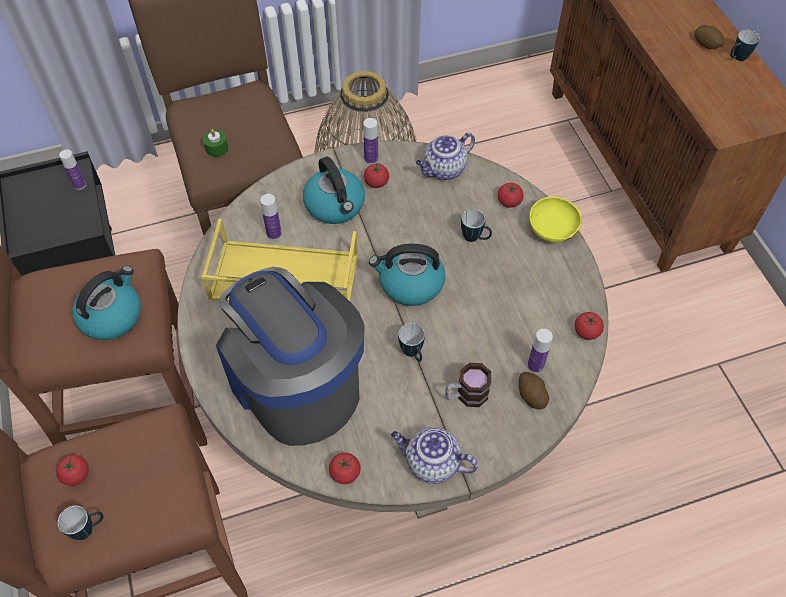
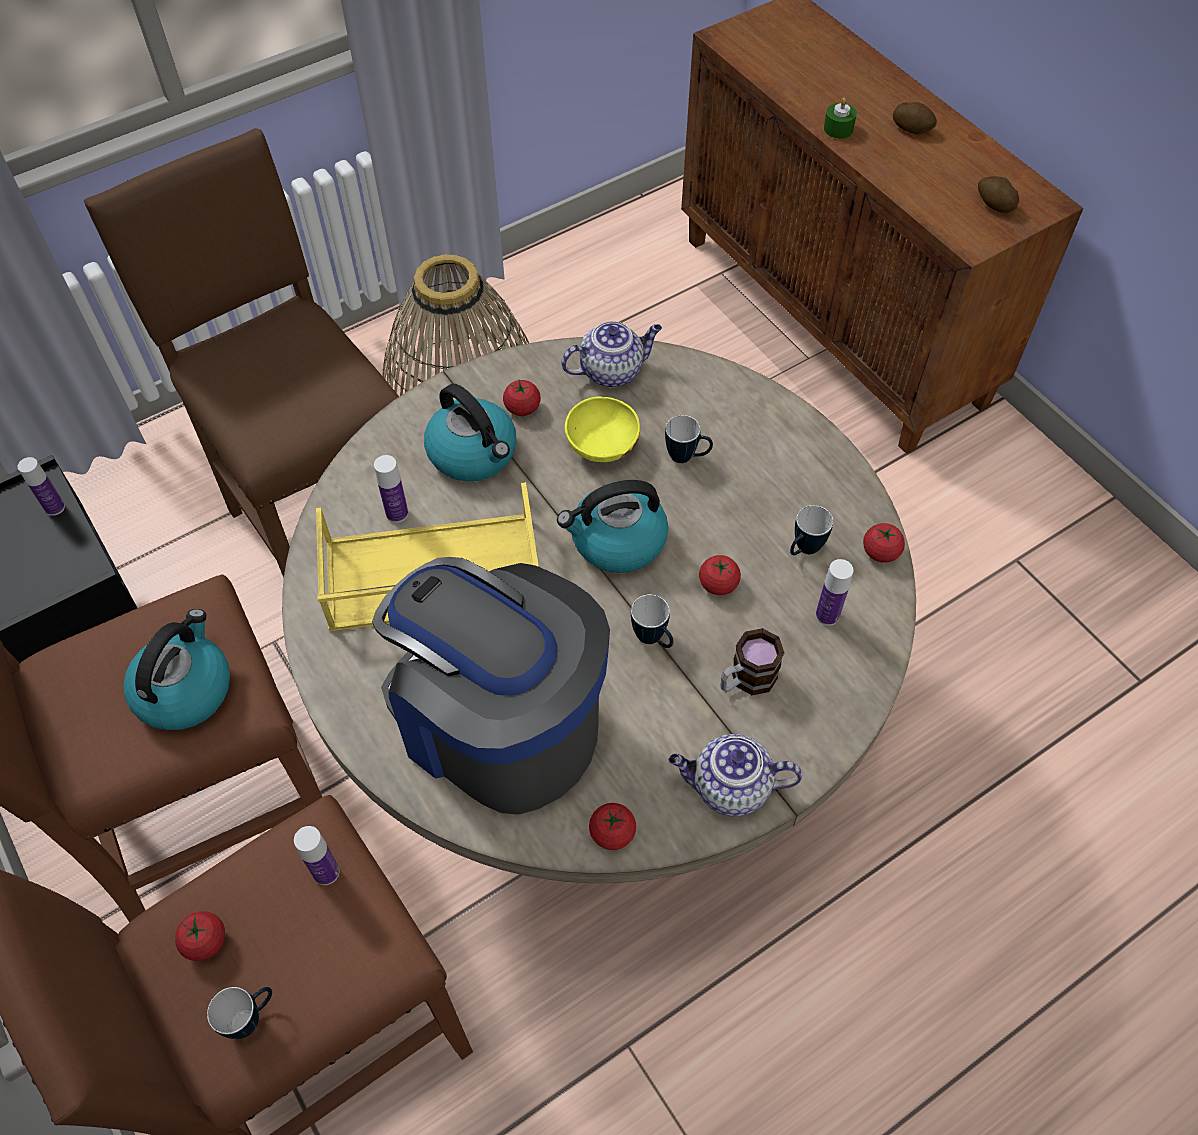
camera: 15 degrees left, 0 degrees up
green candle [203,129,228,157] -> green candle moved to [824,98,857,139]
bottle [363,118,378,164] -> bottle moved to [294,826,339,885]
teapot [416,132,475,180] -> teapot turned 150 degrees counterclockwise [561,321,662,388]
tomato [498,183,524,208] -> tomato moved to [699,555,741,595]
potato [519,372,549,410] -> potato moved to [978,176,1019,213]
yellow bowl [529,196,582,242] -> yellow bowl moved to [565,397,640,462]
mug [730,30,760,61] -> mug moved to [790,505,833,555]

